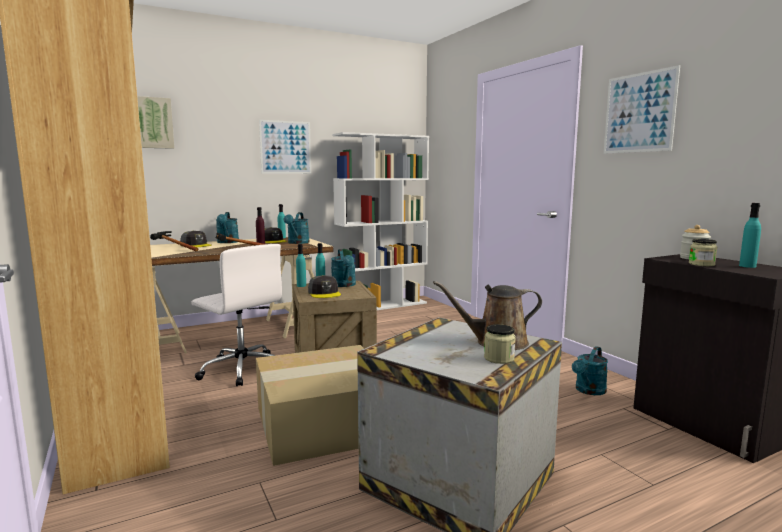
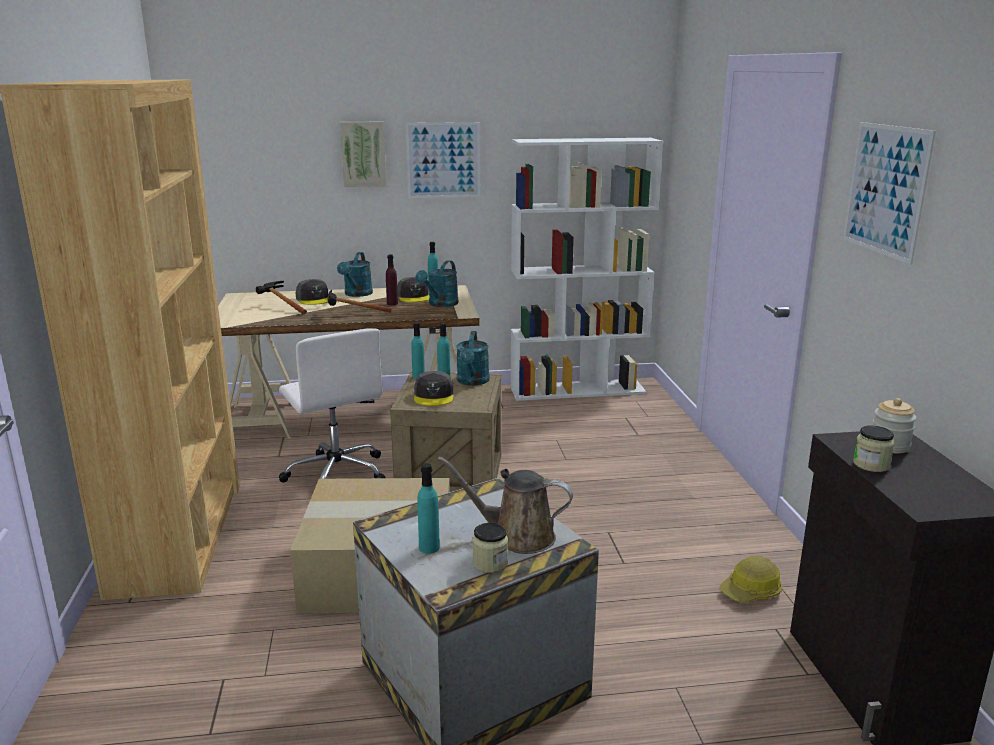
camera: 20 degrees right, 10 degrees up
picture [137,96,174,149] -> picture moved to [340,122,386,187]
turquoise watering can [572,346,608,395] -> hard hat [719,556,782,603]
turquoise bottle [739,203,761,268] -> turquoise bottle moved to [417,463,440,554]

